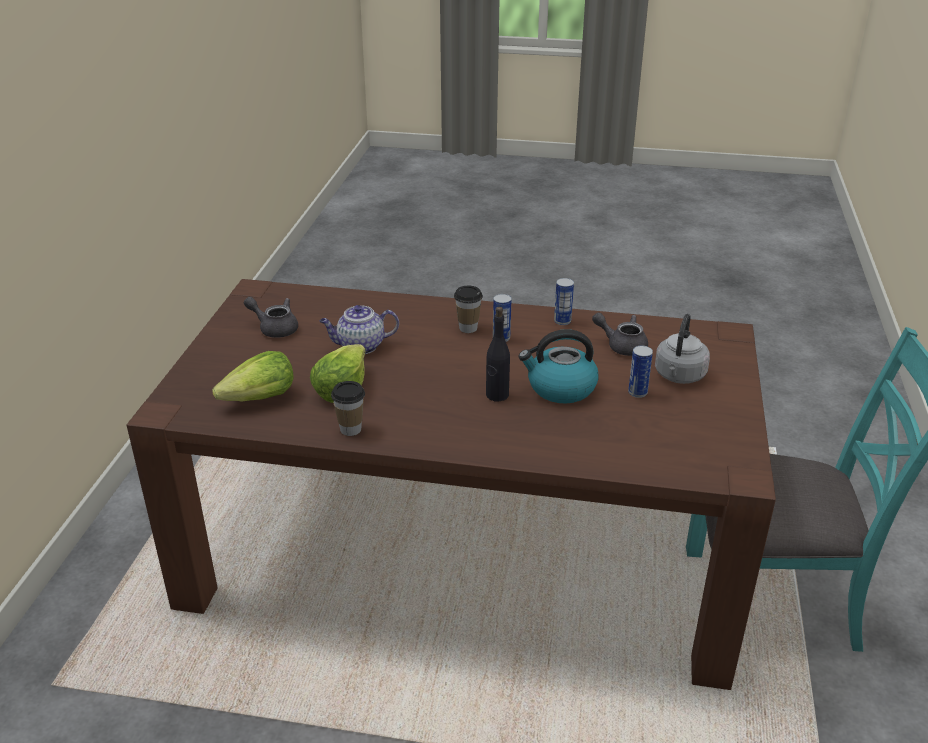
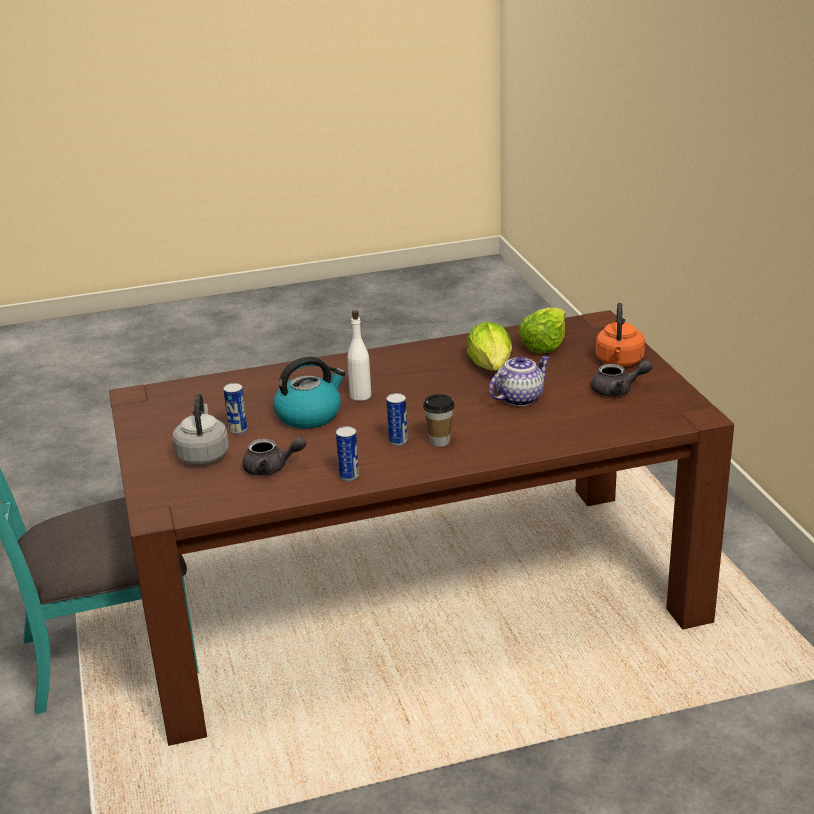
camera: 155 degrees right, 5 degrees down
cup [331,381,365,436] -> none
black bottle [486,307,510,401] -> white bottle [347,310,371,401]
none -> orange kettle [596,303,645,367]

